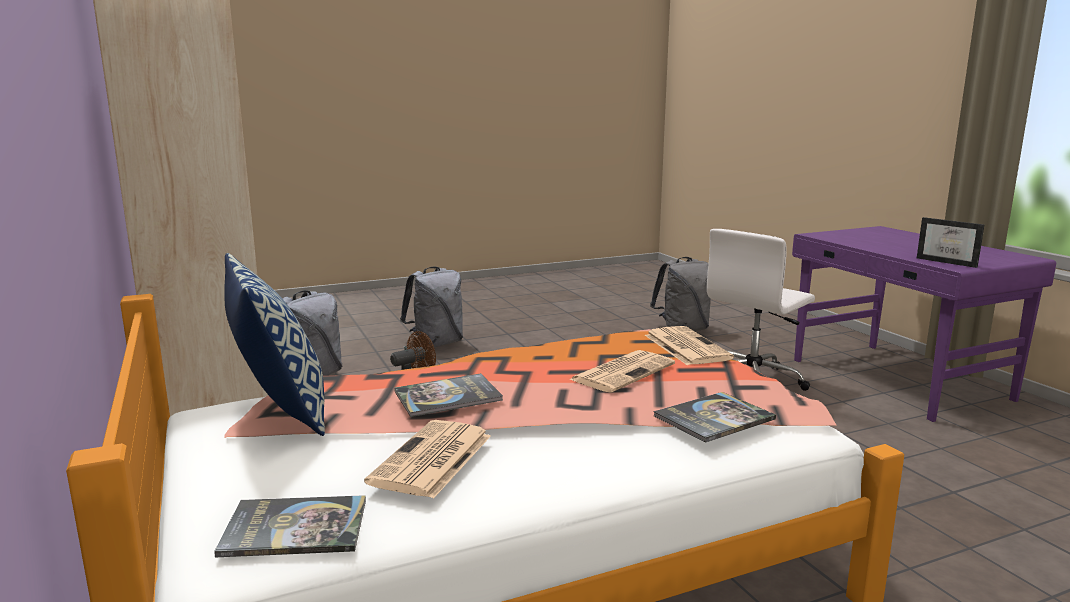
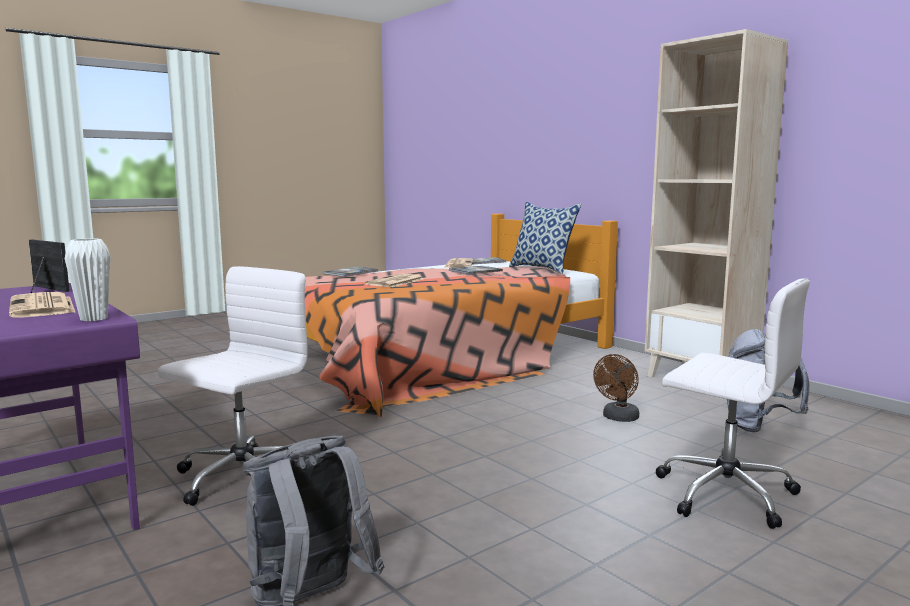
camera: 165 degrees right, 5 degrees down
grey backpack [400,266,463,349] -> white office chair [655,279,810,529]
newspaper [645,326,734,365] -> newspaper moved to [9,292,76,318]
none -> white vase [65,238,111,321]

